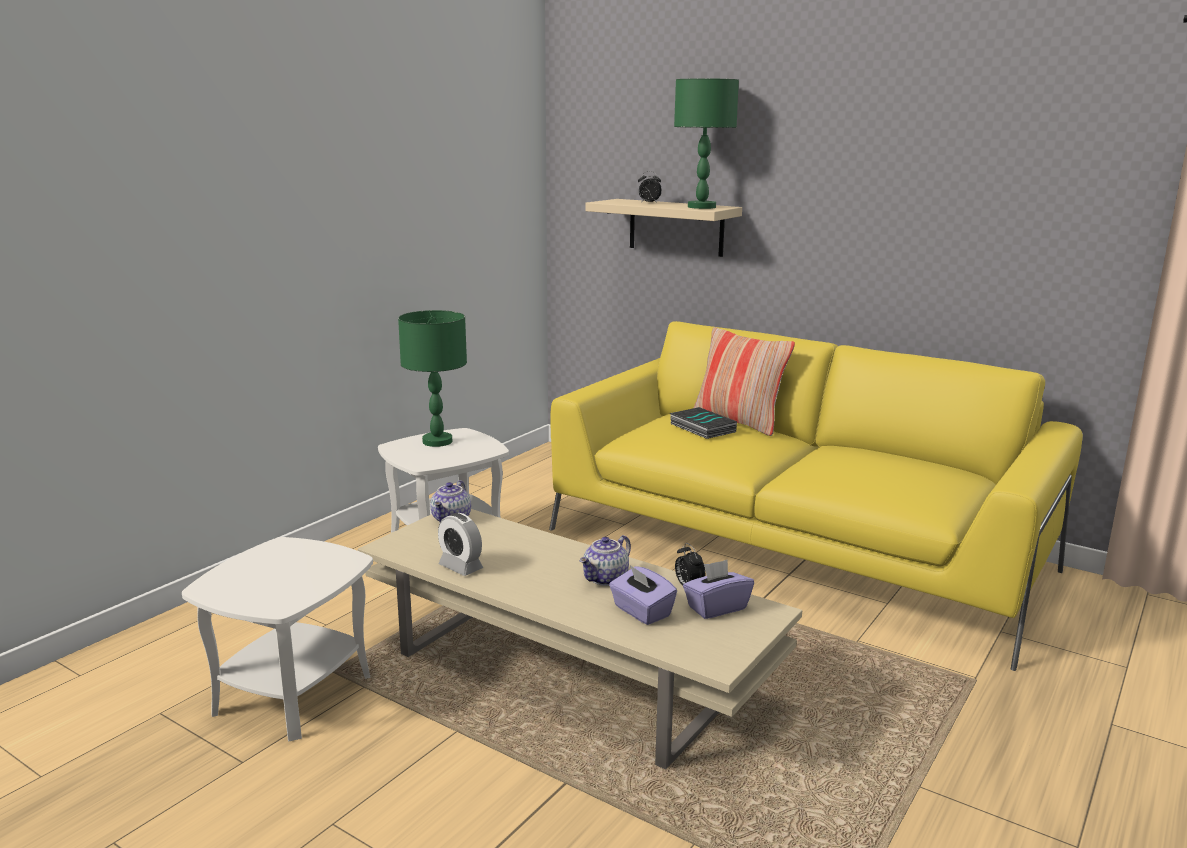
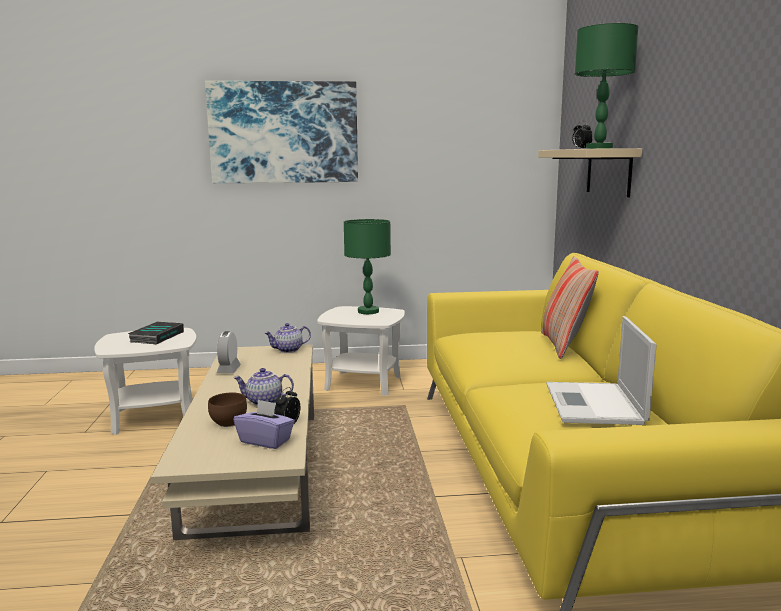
camera: 50 degrees right, 5 degrees down
purple tissue box [609,565,677,625] -> brown bowl [208,393,247,427]
book [670,407,737,439] -> book moved to [128,322,184,344]
none -> picture [205,81,358,183]
none -> laptop [546,316,657,425]

